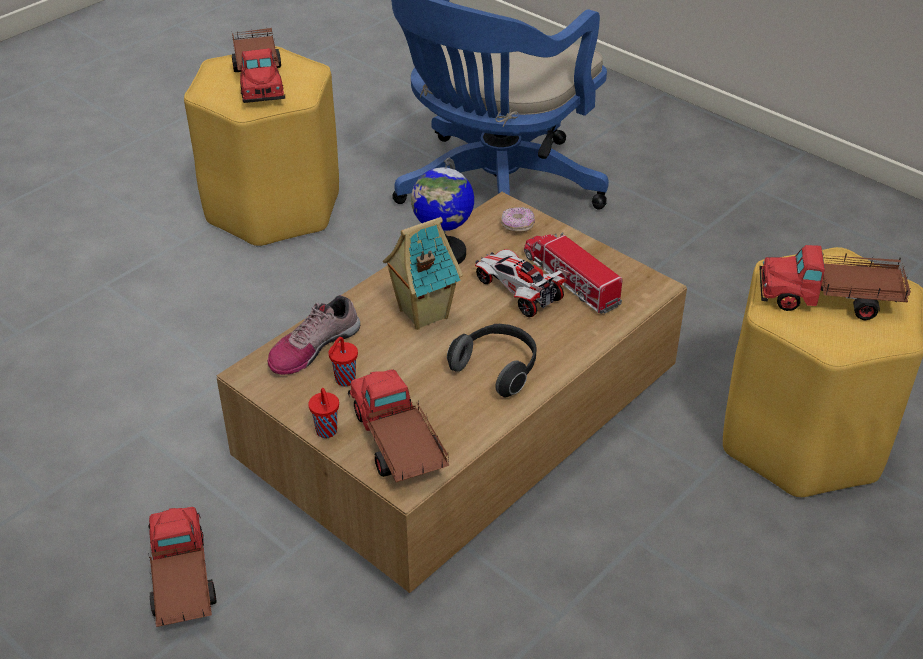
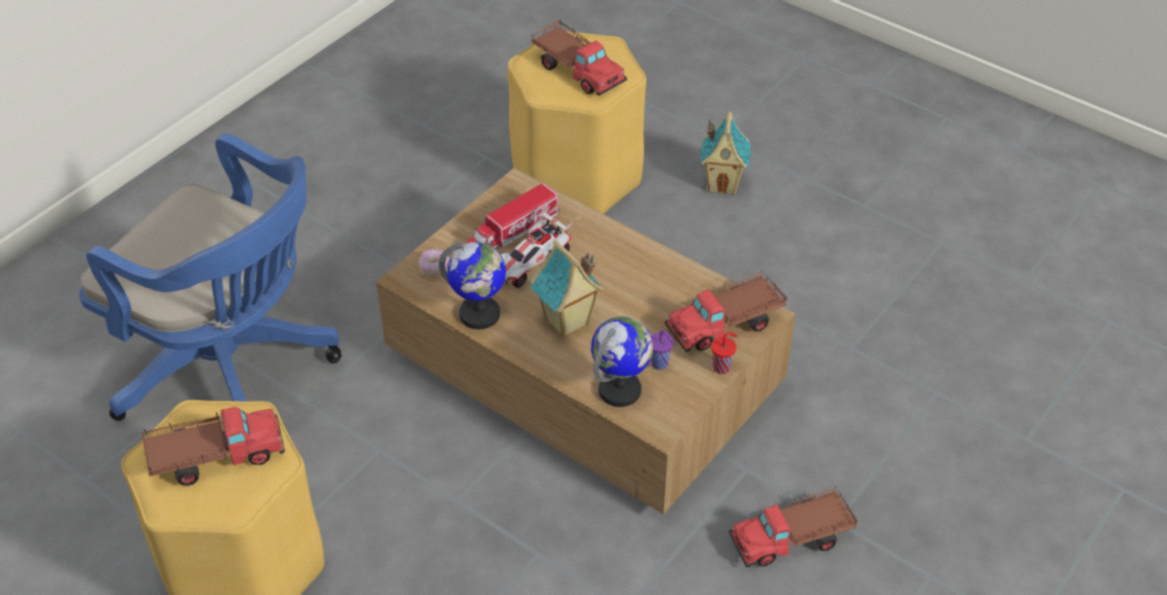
camera: 95 degrees left, 5 degrees up
shoe [268,295,360,375] -> globe [591,316,653,407]
red cup [329,337,358,386] -> purple cup [651,330,674,370]
headphones [447,324,537,397] -> none
toy truck [759,245,911,321] -> toy truck turned 45 degrees counterclockwise [531,19,627,96]
none -> toy house [700,111,751,195]

